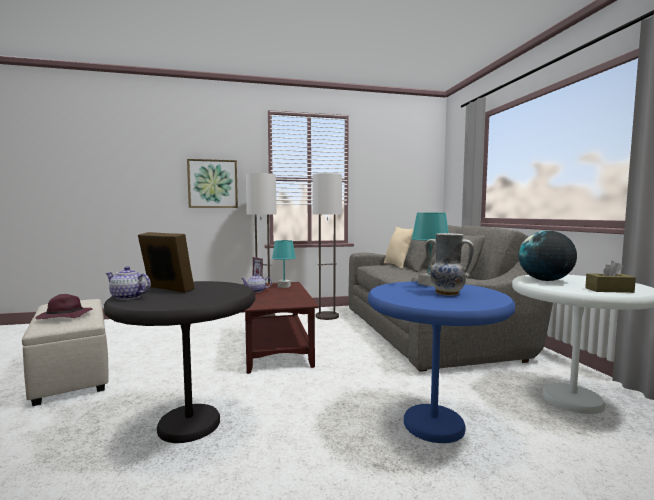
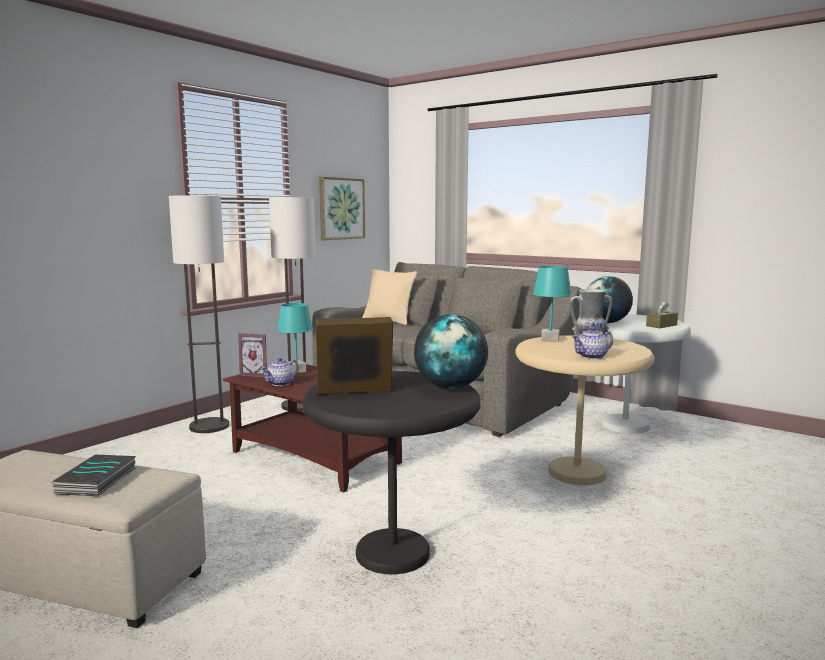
camera: 40 degrees left, 5 degrees up
purple hat [35,294,93,319] -> book [52,454,136,496]
teapot [105,266,151,300] -> teapot moved to [571,327,613,359]
picture [187,159,238,208] -> picture moved to [319,177,365,240]
blue side table [368,281,515,443] -> beige side table [515,336,655,485]
none -> globe [414,314,488,389]

